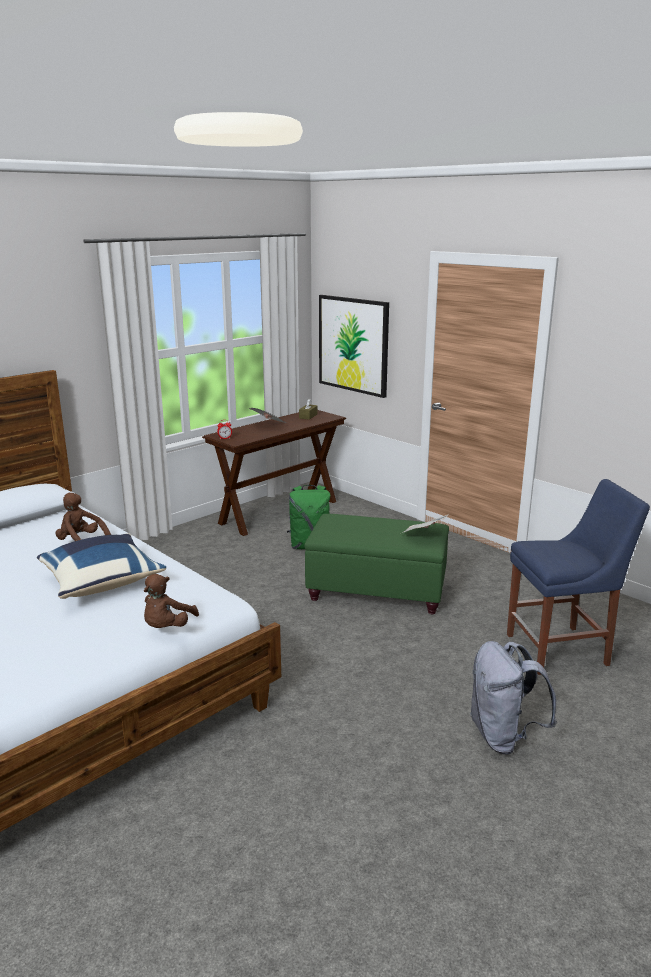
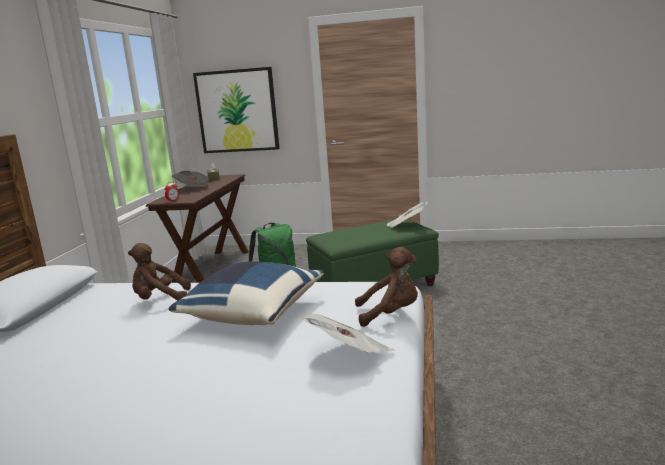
camera: 35 degrees left, 5 degrees down
brown plush toy [144,574,199,628] -> brown plush toy turned 75 degrees counterclockwise [355,247,418,327]
grey backpack [470,641,557,755] -> none
blue chair [507,479,650,675] -> none
none -> newspaper [302,314,395,354]

